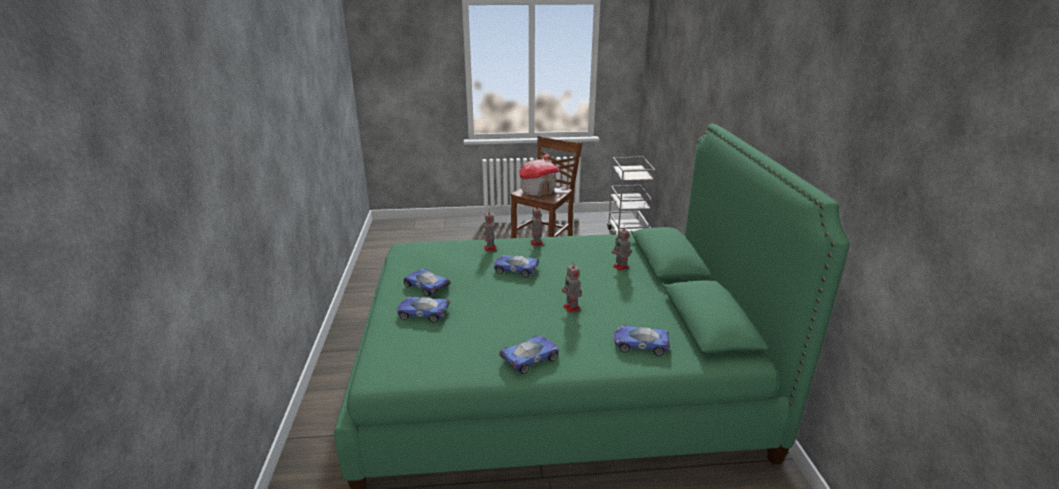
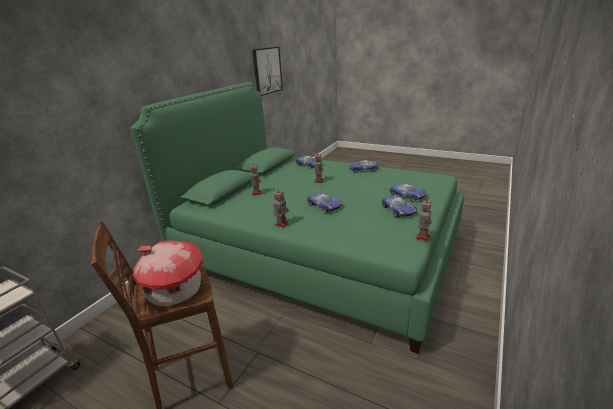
camera: 145 degrees left, 0 degrees up
toy robot [484,212,497,251] -> toy robot moved to [416,200,432,241]
none -> picture [252,47,283,96]

